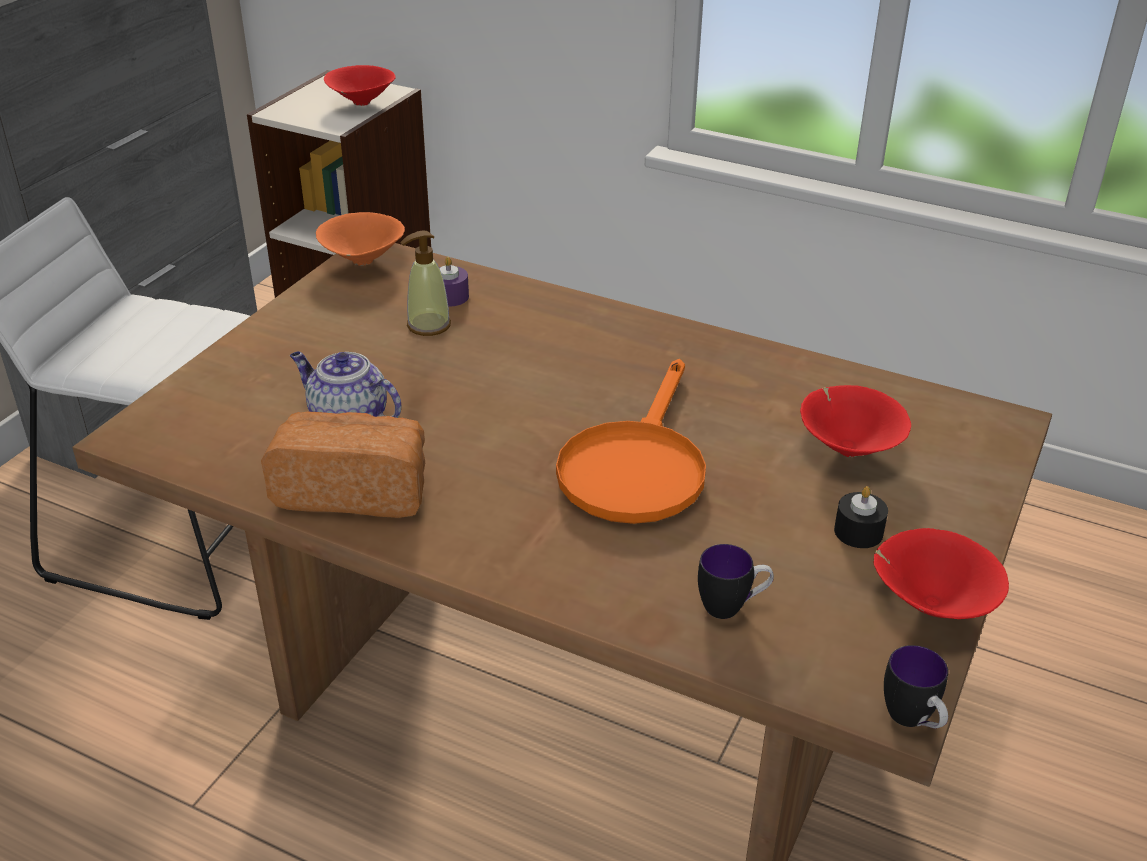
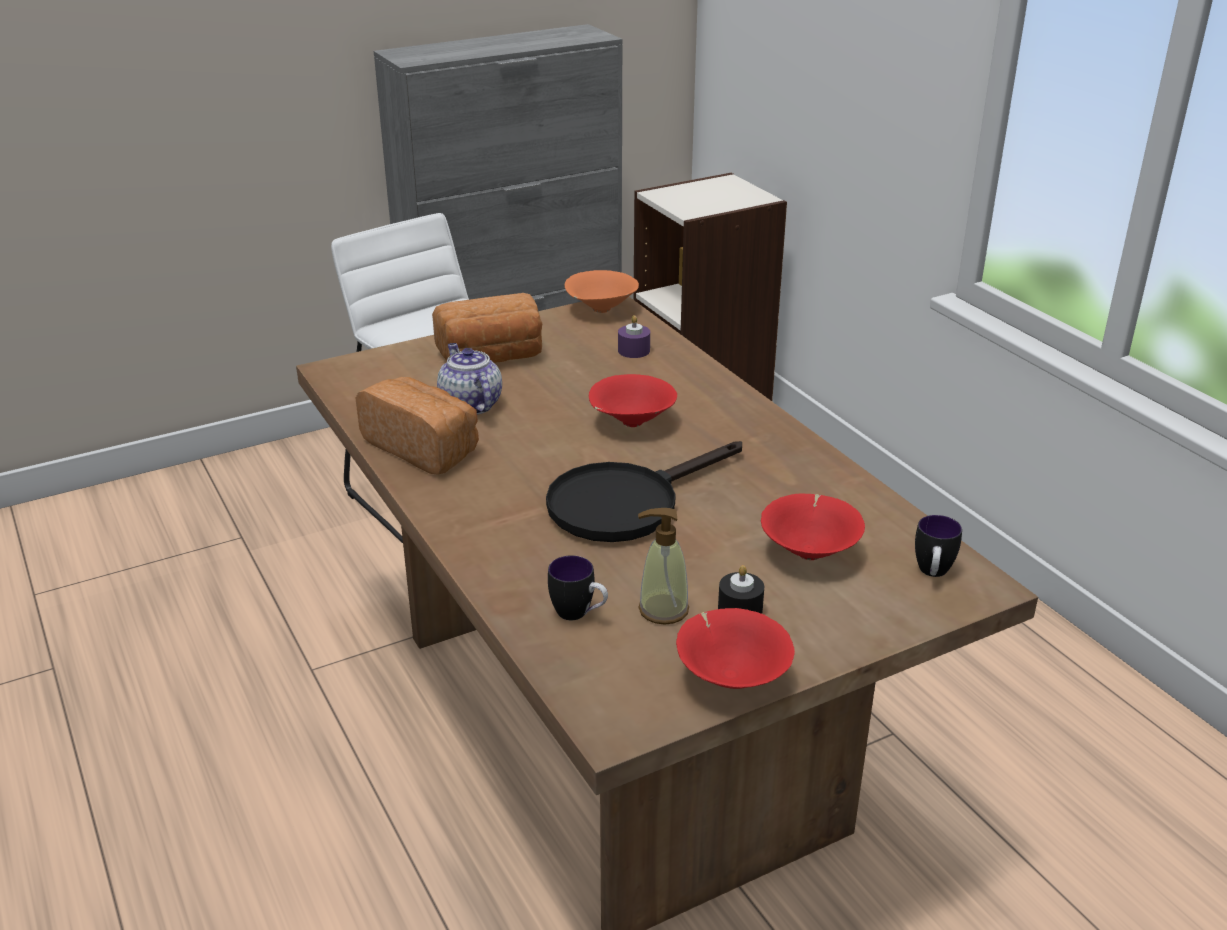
camera: 35 degrees right, 5 degrees down
red bowl [324,65,396,106] -> red bowl moved to [589,374,677,427]
soap dispenser [400,230,451,336] -> soap dispenser moved to [638,508,689,625]
orange frying pan [556,359,706,524] -> black frying pan [546,441,742,542]
mug [884,645,948,728] -> mug moved to [915,515,962,577]
none -> bread [432,293,542,363]

